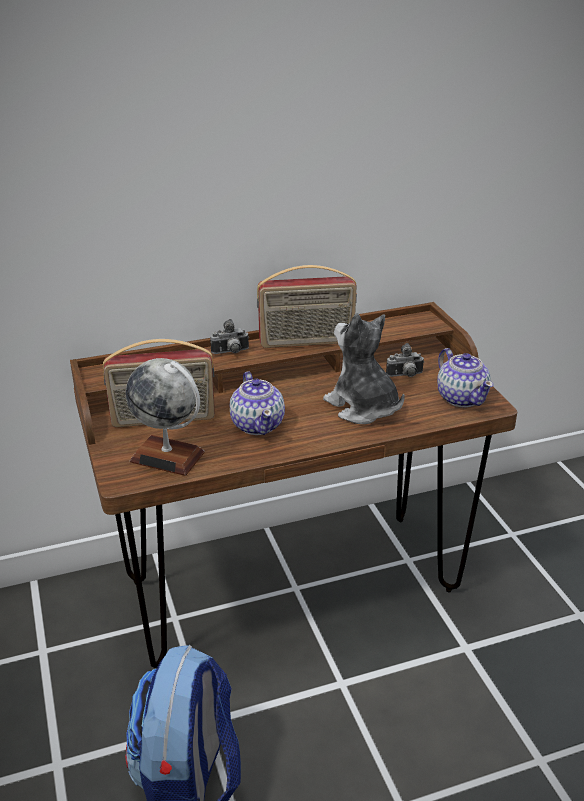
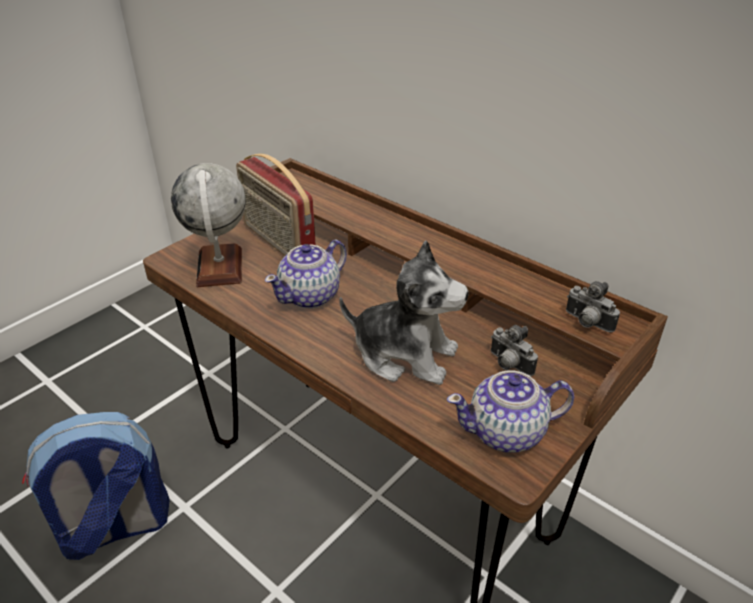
camera: 60 degrees right, 5 degrees up
camera [210,319,249,354] -> camera moved to [566,281,620,332]
radio [257,265,357,348] -> none
plush toy [323,313,405,424] -> plush toy turned 90 degrees clockwise [339,241,469,385]
teapot [437,348,493,407] -> teapot turned 45 degrees clockwise [447,370,574,453]

